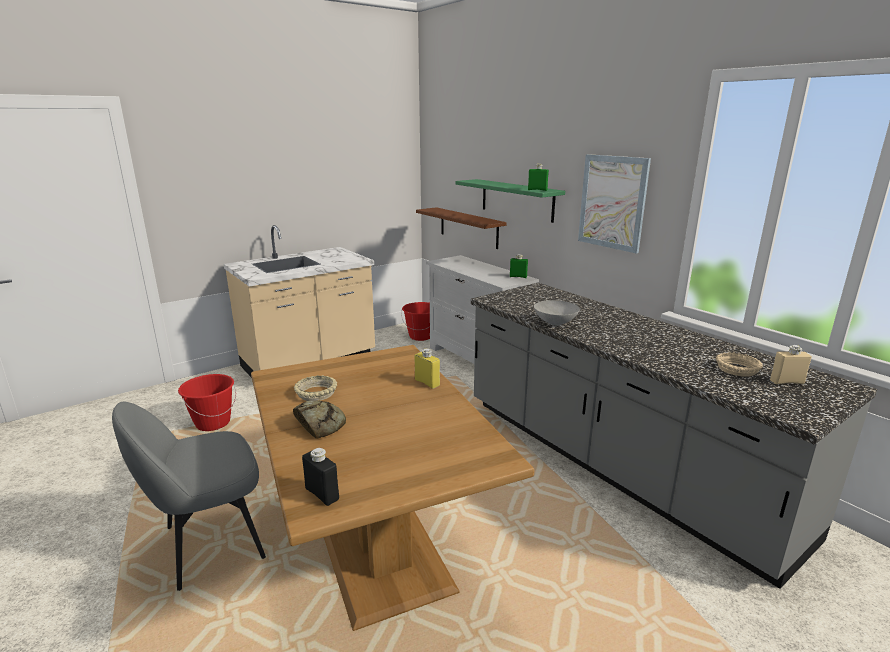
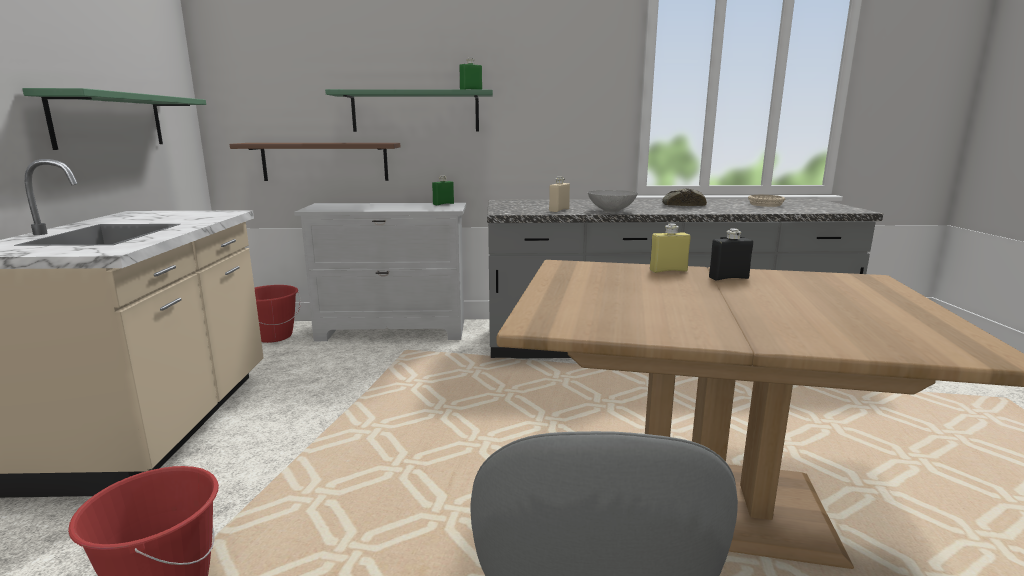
camera: 55 degrees left, 5 degrees down
bread [293,401,346,439] -> bread moved to [662,189,707,206]
beige bowl [294,375,337,401] -> none
black bottle [302,448,339,506] -> black bottle moved to [709,229,753,280]
picture [578,154,651,254] -> none
beige bottle [770,345,812,384] -> beige bottle moved to [549,177,570,212]
none -> green shelf [22,88,206,150]

